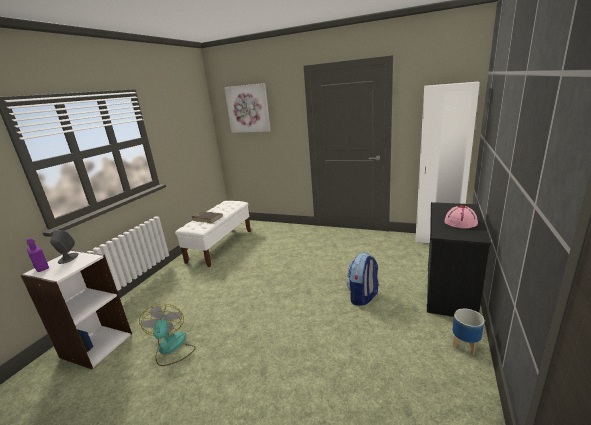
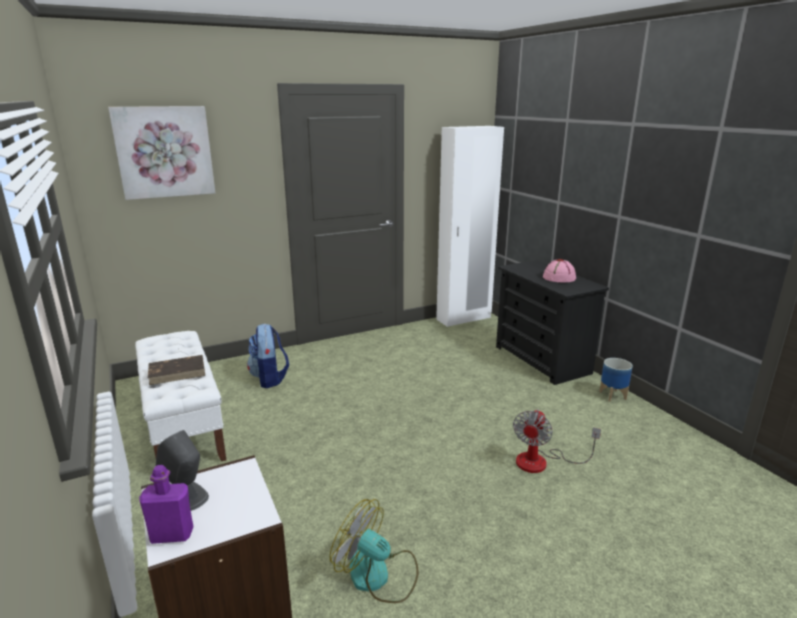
camera: 50 degrees left, 0 degrees up
backpack [347,253,378,306] -> backpack moved to [247,323,289,388]
none -> fan [513,409,601,473]

